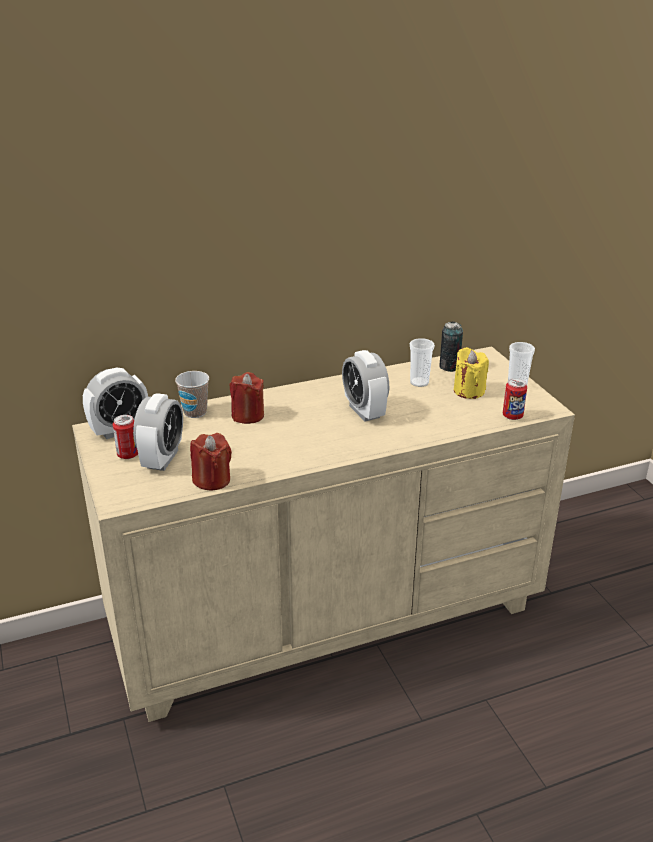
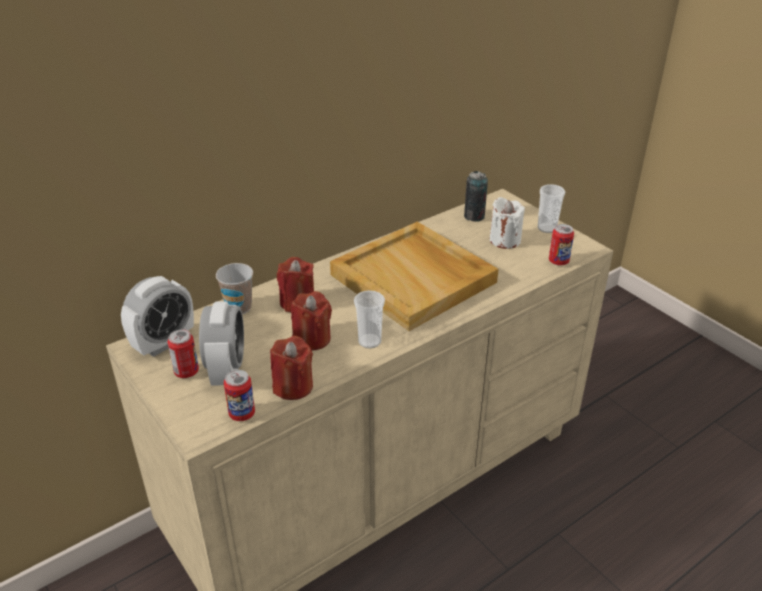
camera: 15 degrees left, 5 degrees up
alarm clock [342,350,389,422] -> beige tray [330,222,498,331]
cup [409,338,435,387] -> cup moved to [354,290,385,349]
yellow candle [454,347,489,399] -> white candle [490,197,525,249]
none -> can [224,370,255,421]
none -> red candle [291,291,332,350]

